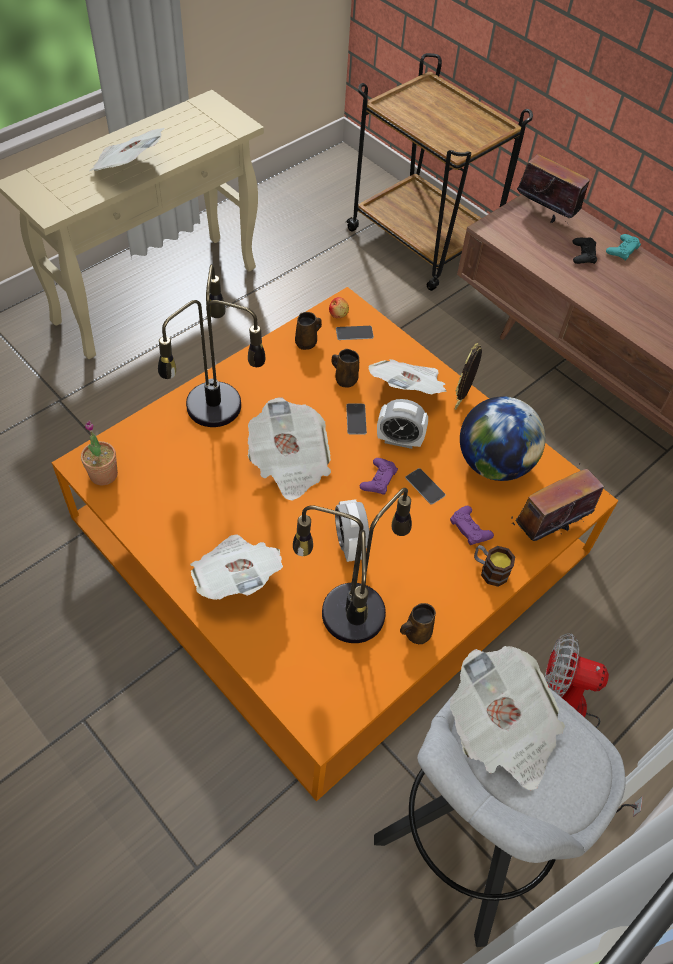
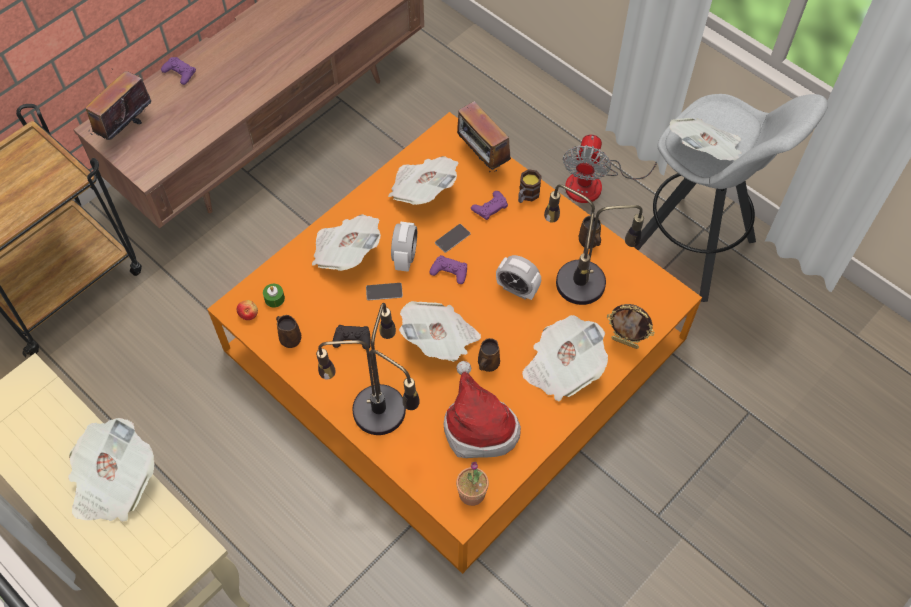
camera: 90 degrees left, 5 degrees up
brown mug [331,349,359,388] -> brown mug moved to [478,338,500,372]
alarm clock [335,499,369,562] -> alarm clock turned 45 degrees clockwise [496,255,541,300]
phone [336,326,374,340] -> green candle [263,284,285,308]
picture frame [455,343,482,410] -> picture frame moved to [607,304,654,349]
globe [460,396,545,481] -> newspaper [388,156,458,205]
black game controller [572,237,597,264] -> black game controller moved to [333,325,371,349]
turquoise game controller [606,234,641,261] -> purple game controller [161,57,196,85]
none -> hat [444,361,521,458]

